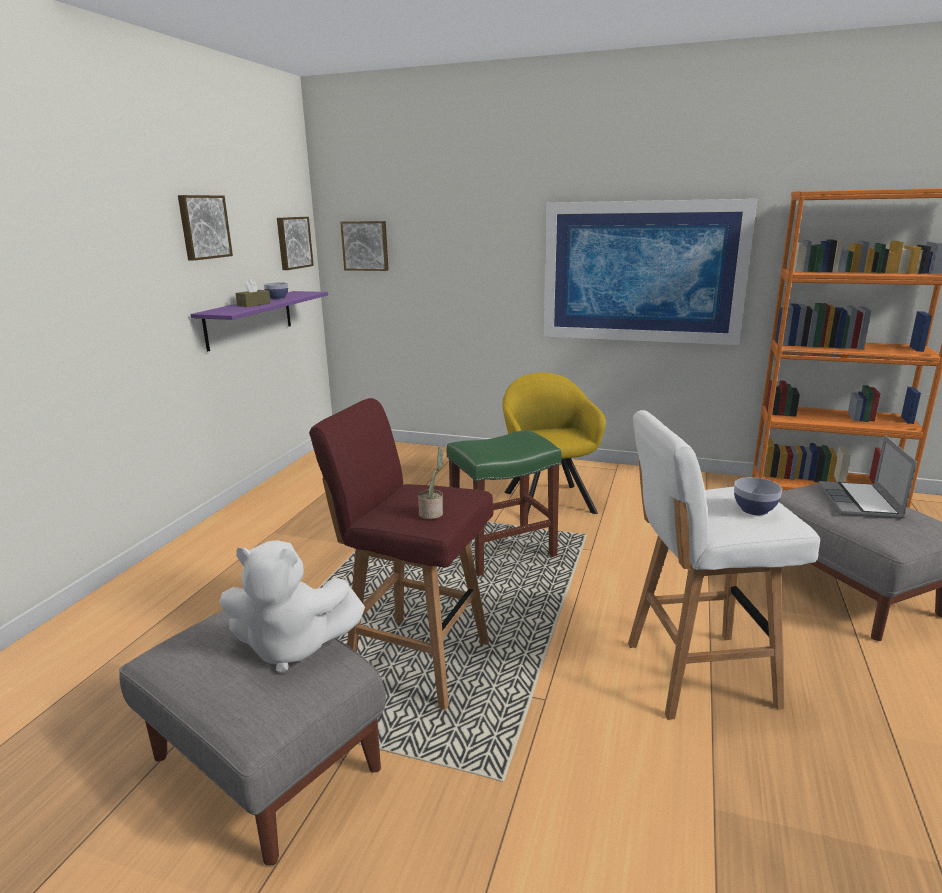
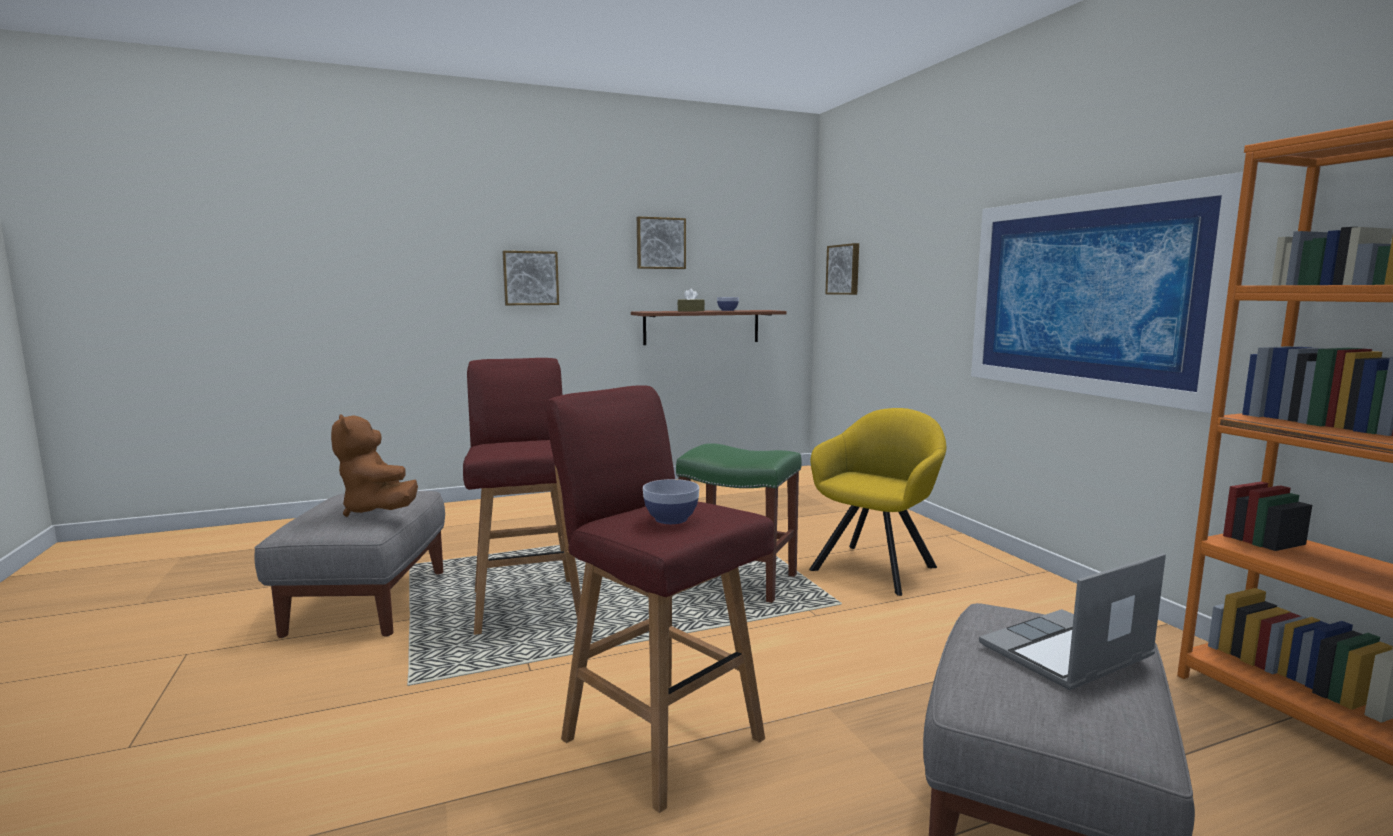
camera: 50 degrees right, 10 degrees down
purple shelf [190,291,328,352] -> brown shelf [631,310,787,345]
white plush toy [219,540,365,673] -> brown plush toy [331,414,418,517]
picture [277,217,314,270] -> picture moved to [502,251,559,305]
potted plant [418,446,443,519] -> none
white stool [628,410,820,720] -> red stool [545,385,774,813]

